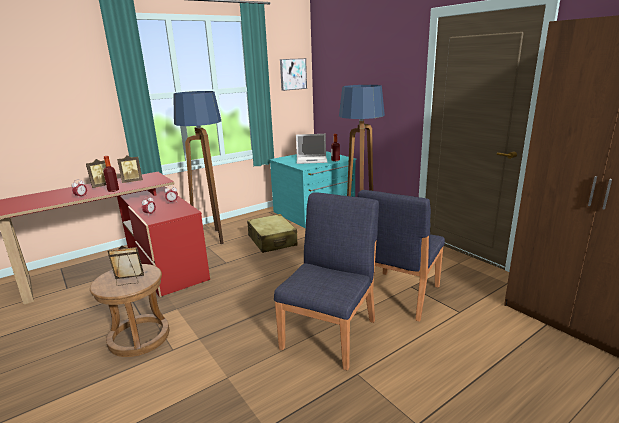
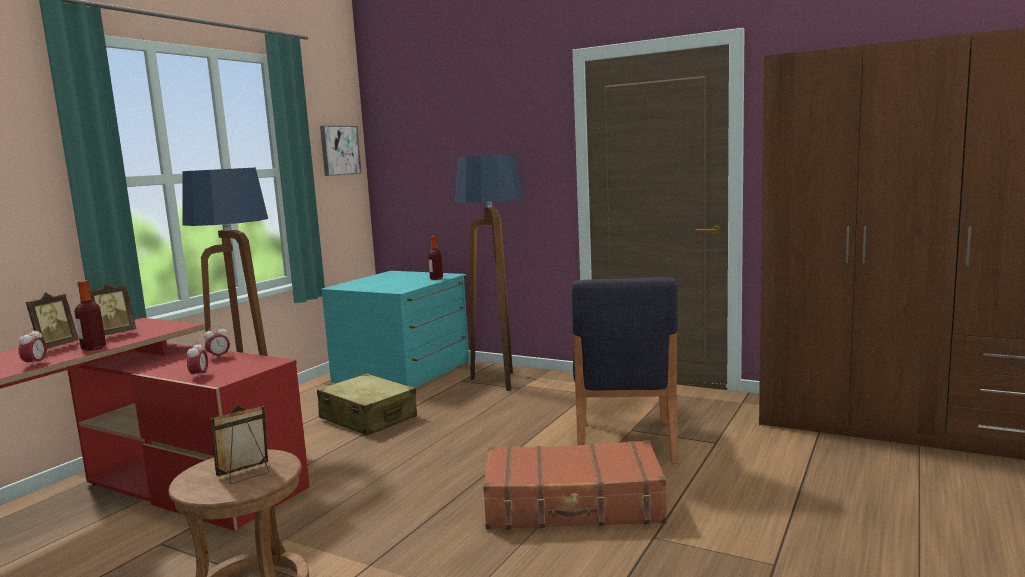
camera: 25 degrees left, 10 degrees down
blue chair [274,192,379,370] -> brown suitcase [483,440,667,529]
laptop [296,134,327,164] -> none

